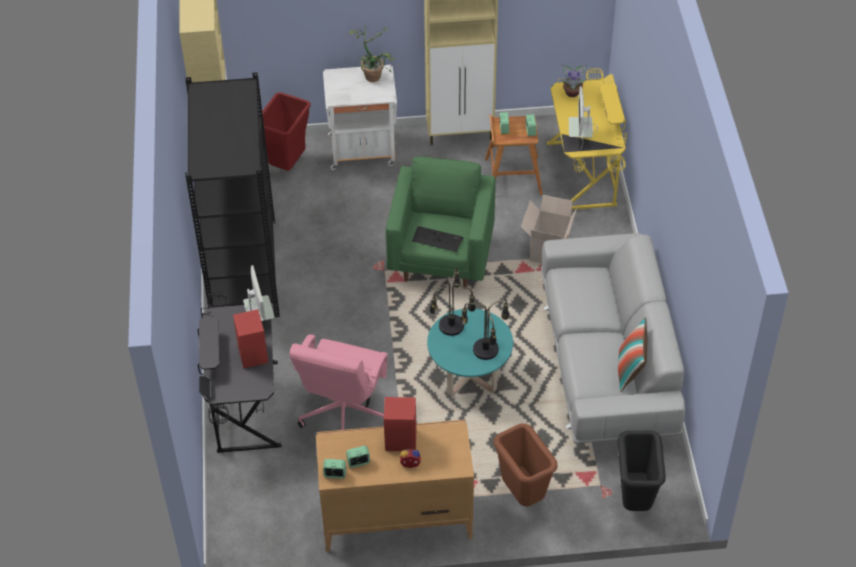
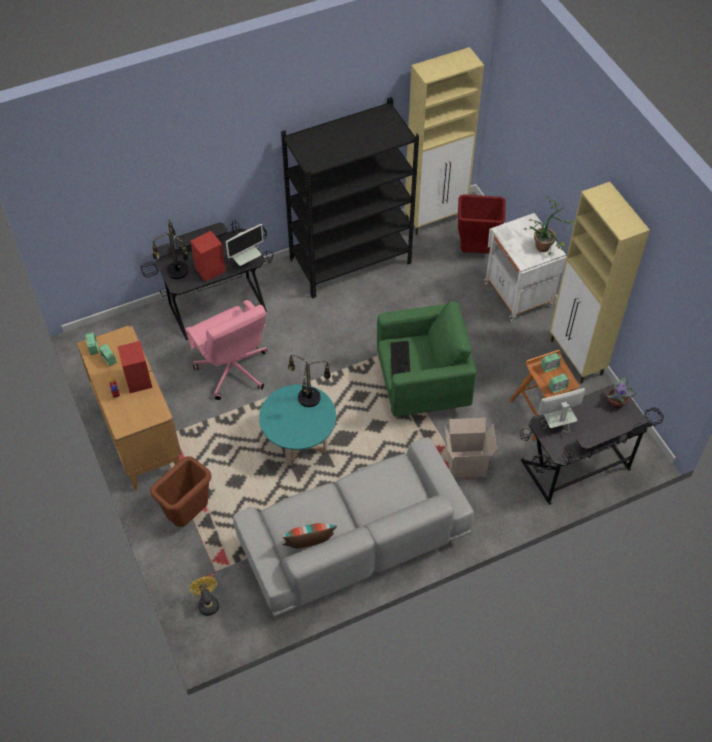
camera: 70 degrees right, 5 degrees up
pink office chair [290,334,388,430] -> pink office chair turned 120 degrees counterclockwise [185,300,267,400]
table lamp [460,298,509,360] -> table lamp moved to [152,219,189,279]
yellow desk [547,68,627,210] -> black desk [520,384,664,505]
black trash can [618,431,666,511] -> yellow fan [190,577,219,616]

